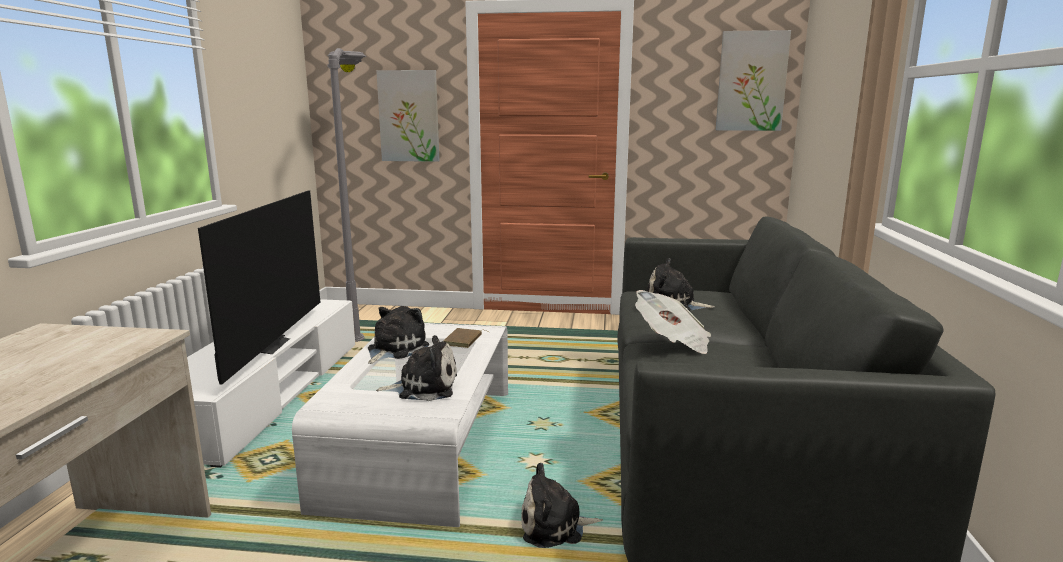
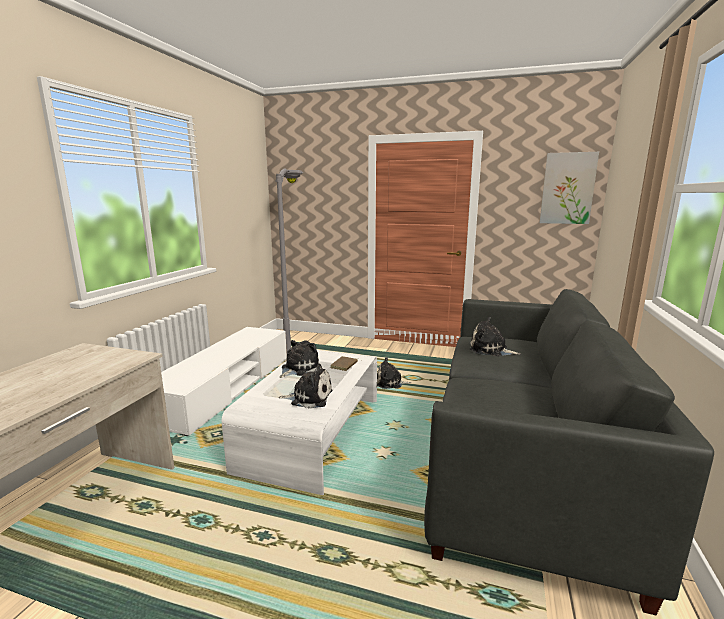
camera: 10 degrees right, 0 degrees up
television [198,190,320,385] -> none
picture [376,70,440,162] -> none
plush toy [521,463,603,548] -> plush toy moved to [377,357,411,389]
newspaper [635,290,711,354] -> none

